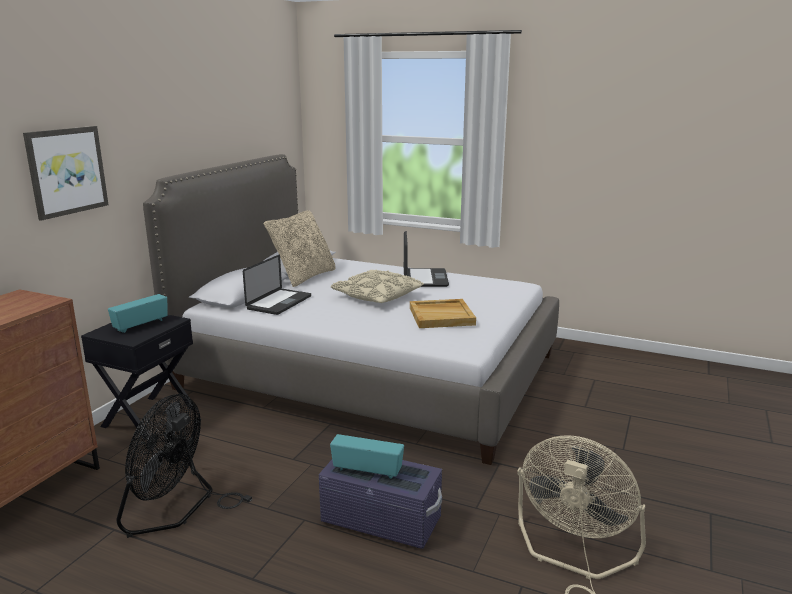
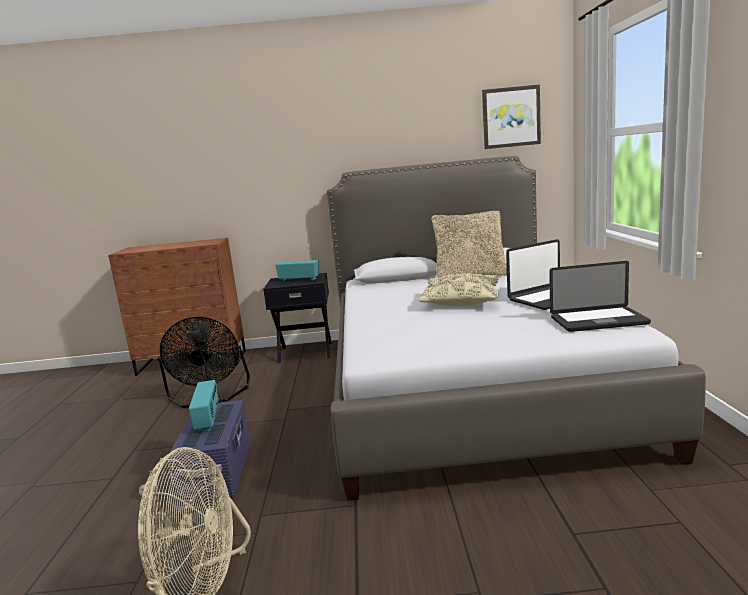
camera: 65 degrees right, 5 degrees down
picture [23,126,109,221] -> picture moved to [482,85,541,149]
laptop [243,255,311,315] -> laptop moved to [549,261,651,332]
beige tray [410,299,476,328] -> none

